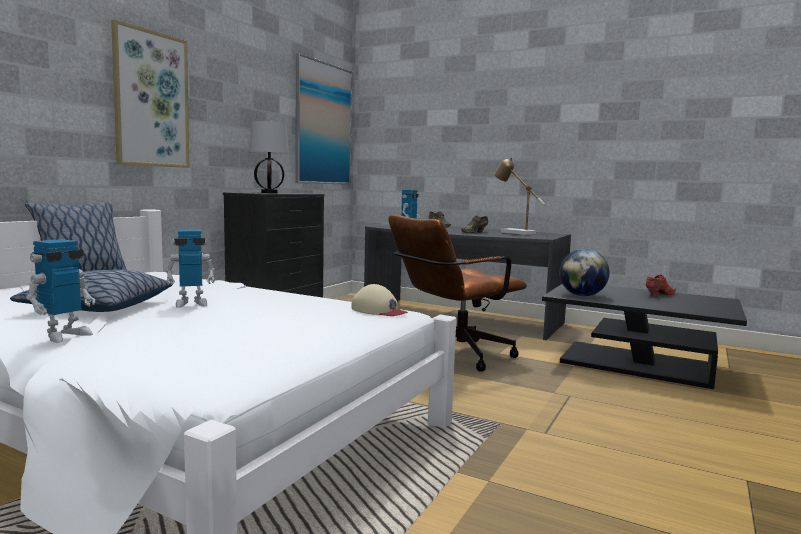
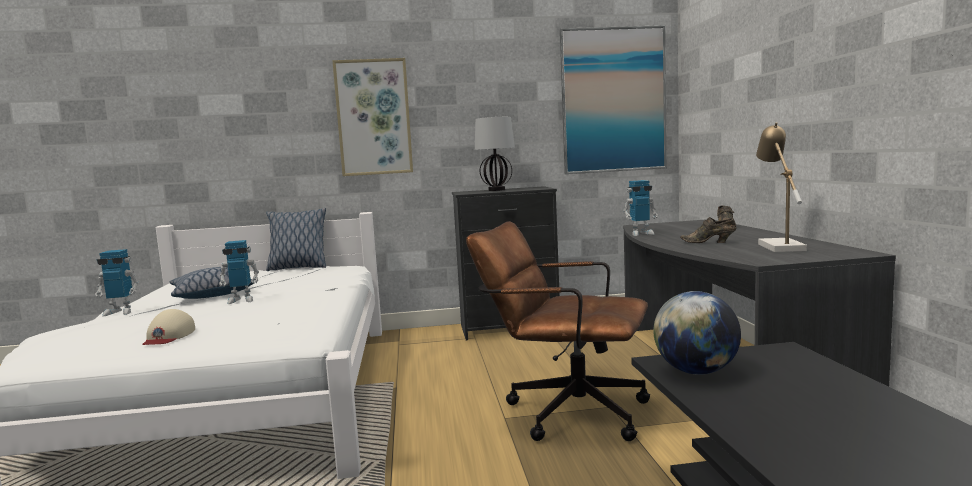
camera: 55 degrees right, 0 degrees up
toy robot [166,230,215,308] -> toy robot turned 45 degrees counterclockwise [219,240,259,304]
beige cap [351,284,408,316] -> beige cap moved to [142,309,195,345]
red shoe [645,275,676,296] -> none

